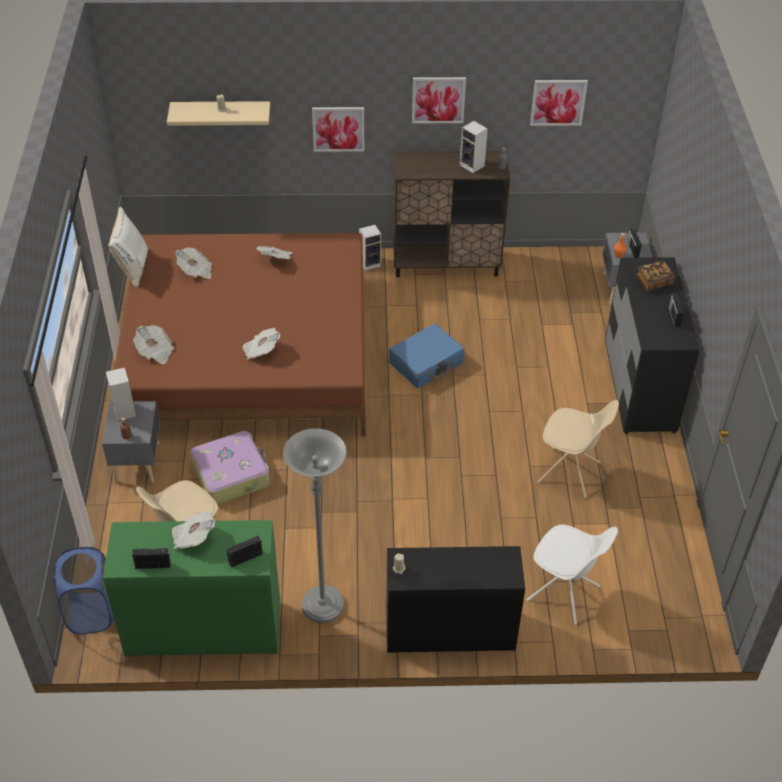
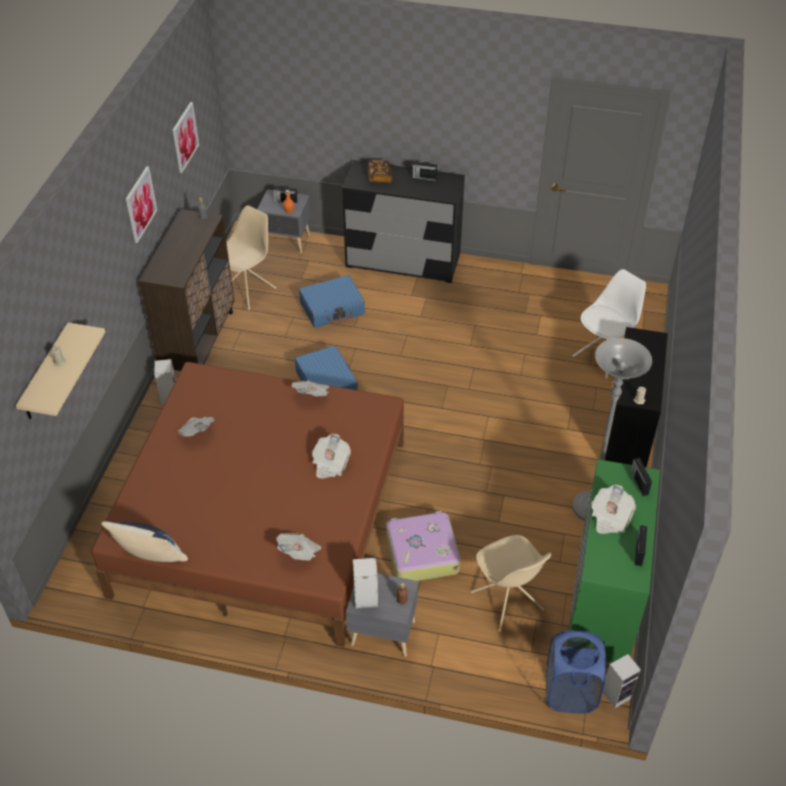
camera: 75 degrees left, 0 degrees up
white pillow [108,207,149,288] -> blue pillow [101,521,188,562]
newspaper [175,248,212,279] -> newspaper moved to [292,380,329,396]
picture [312,107,364,152] -> none
speaker [460,121,488,173] -> speaker moved to [603,654,641,708]
beige chair [537,400,619,498] -> beige chair moved to [226,206,277,310]
none -> blue suitcase [299,275,365,328]

